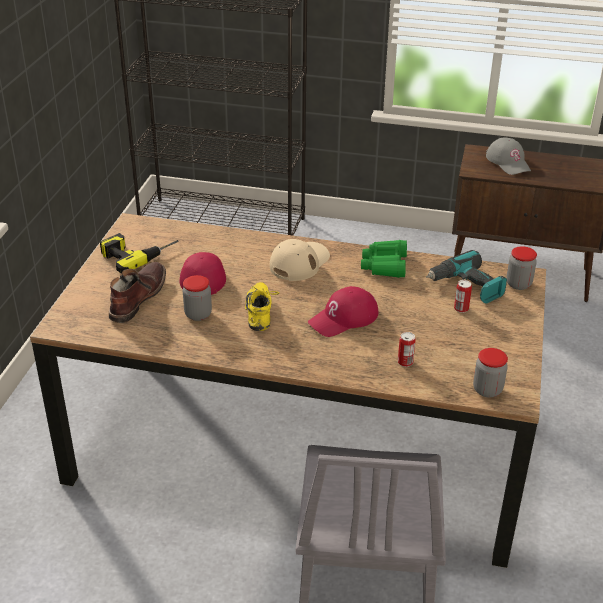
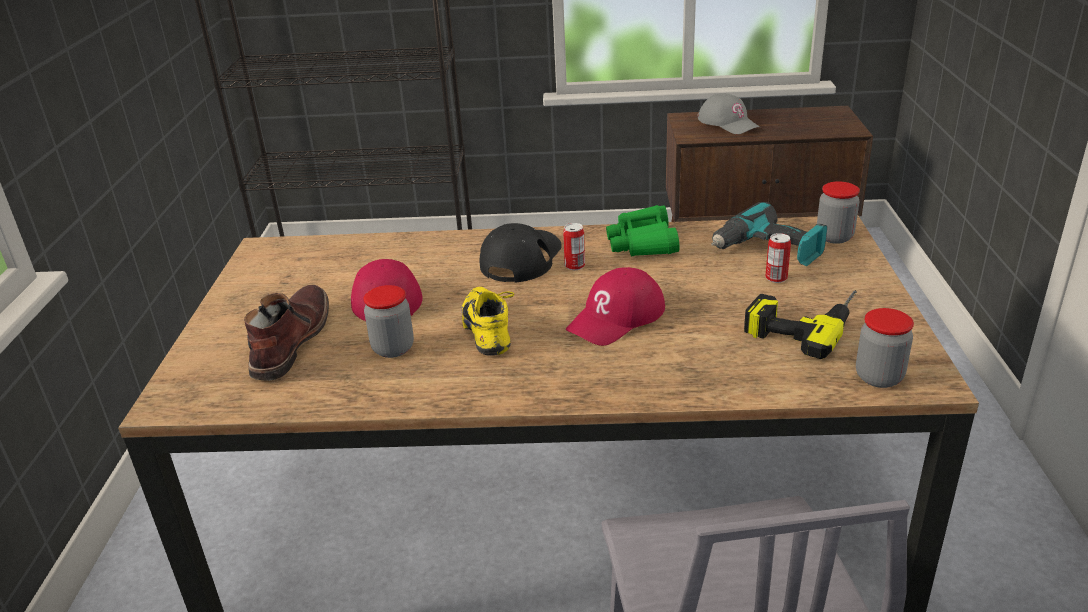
camera: 10 degrees left, 5 degrees down
power drill [100,233,178,274] -> power drill moved to [744,290,856,359]
beige cap [270,239,330,281] -> black cap [480,223,562,283]
can [398,332,416,367] -> can moved to [563,223,585,270]

